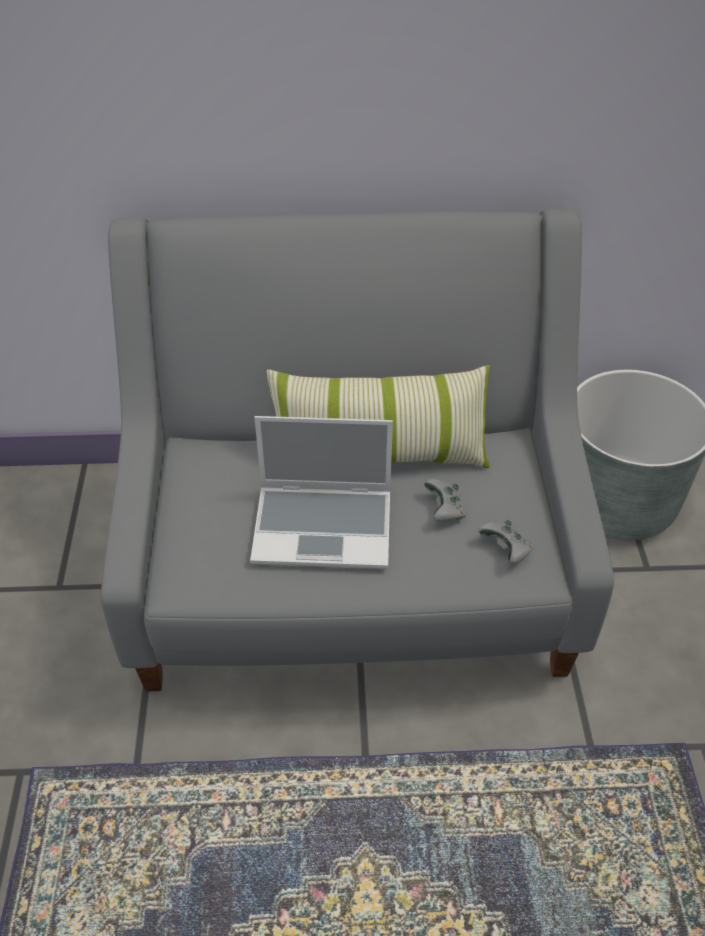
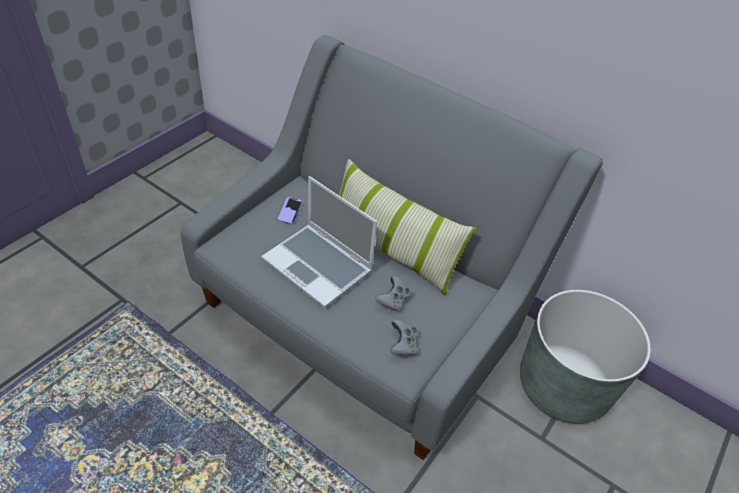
camera: 35 degrees right, 0 degrees up
none -> phone [278,197,303,225]

